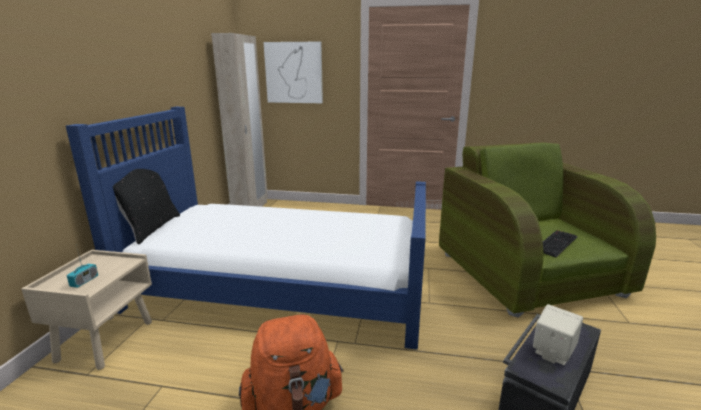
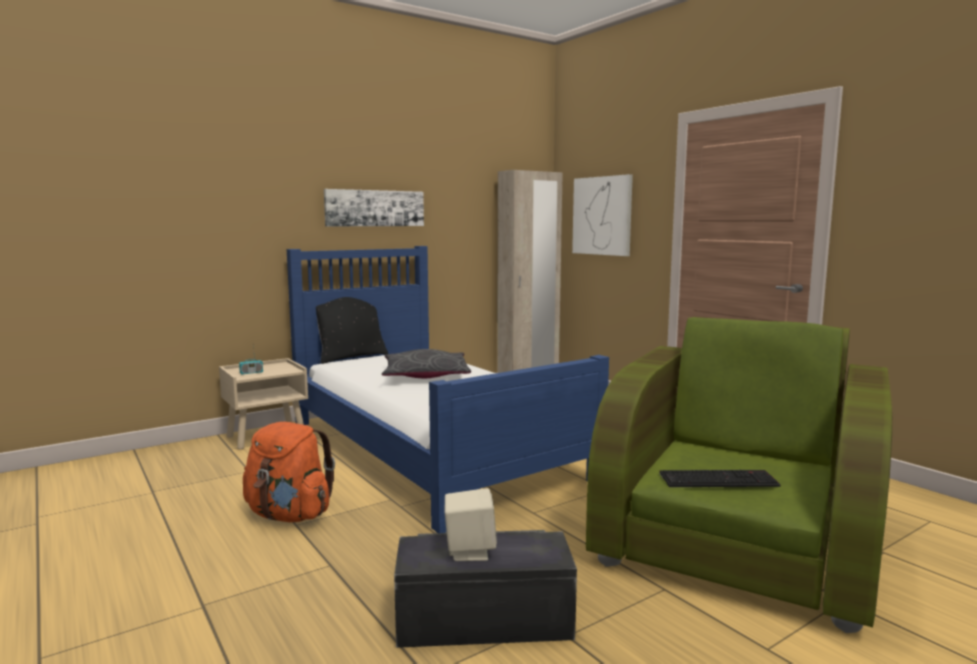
camera: 45 degrees right, 10 degrees down
none -> picture [324,189,424,226]
none -> grey pillow [382,349,471,378]

